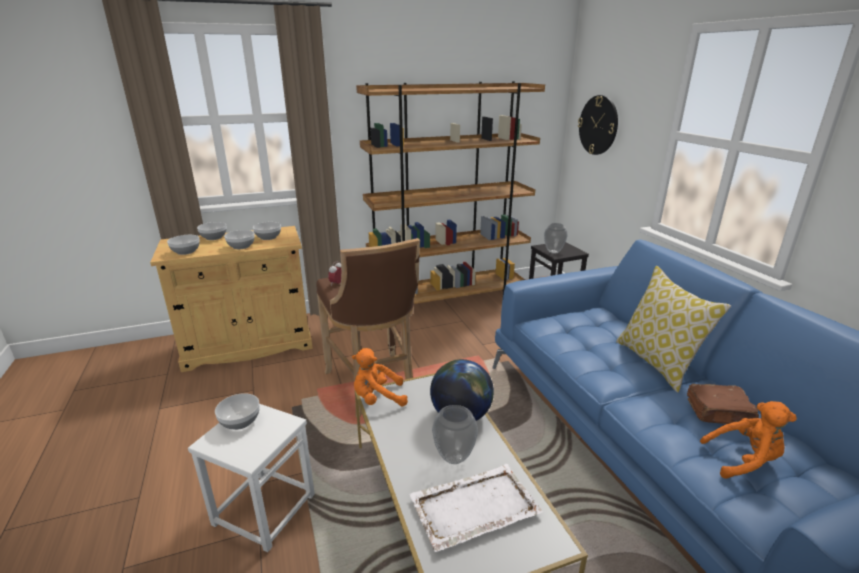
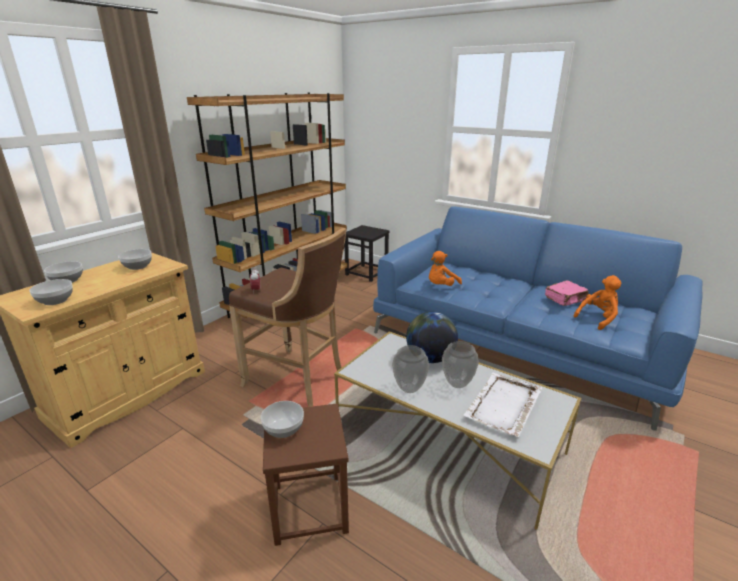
camera: 35 degrees left, 0 degrees up
white stool [188,404,315,552] -> brown stool [263,404,349,546]
bowl [224,230,255,249] -> none
orange plush toy [352,348,408,406] -> orange plush toy moved to [429,251,462,286]
vase [544,223,568,254] -> vase moved to [392,345,429,393]
wall clock [578,95,618,155] -> none
pillow [616,266,731,393] -> none
brown book [687,384,759,424] -> pink book [545,280,589,306]

